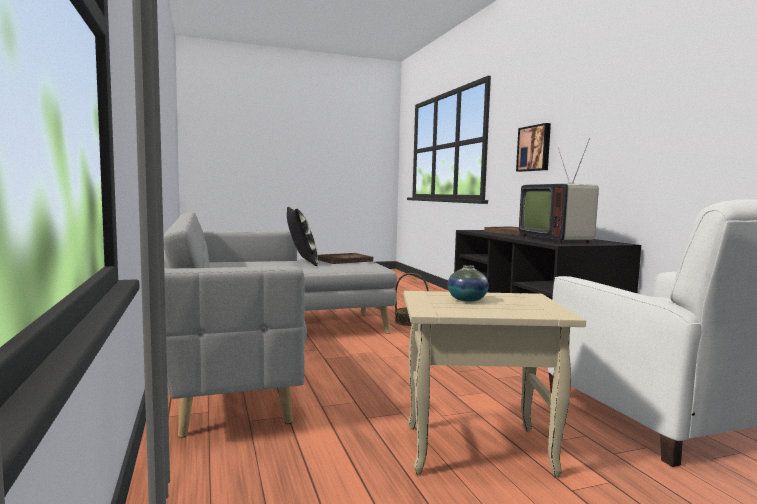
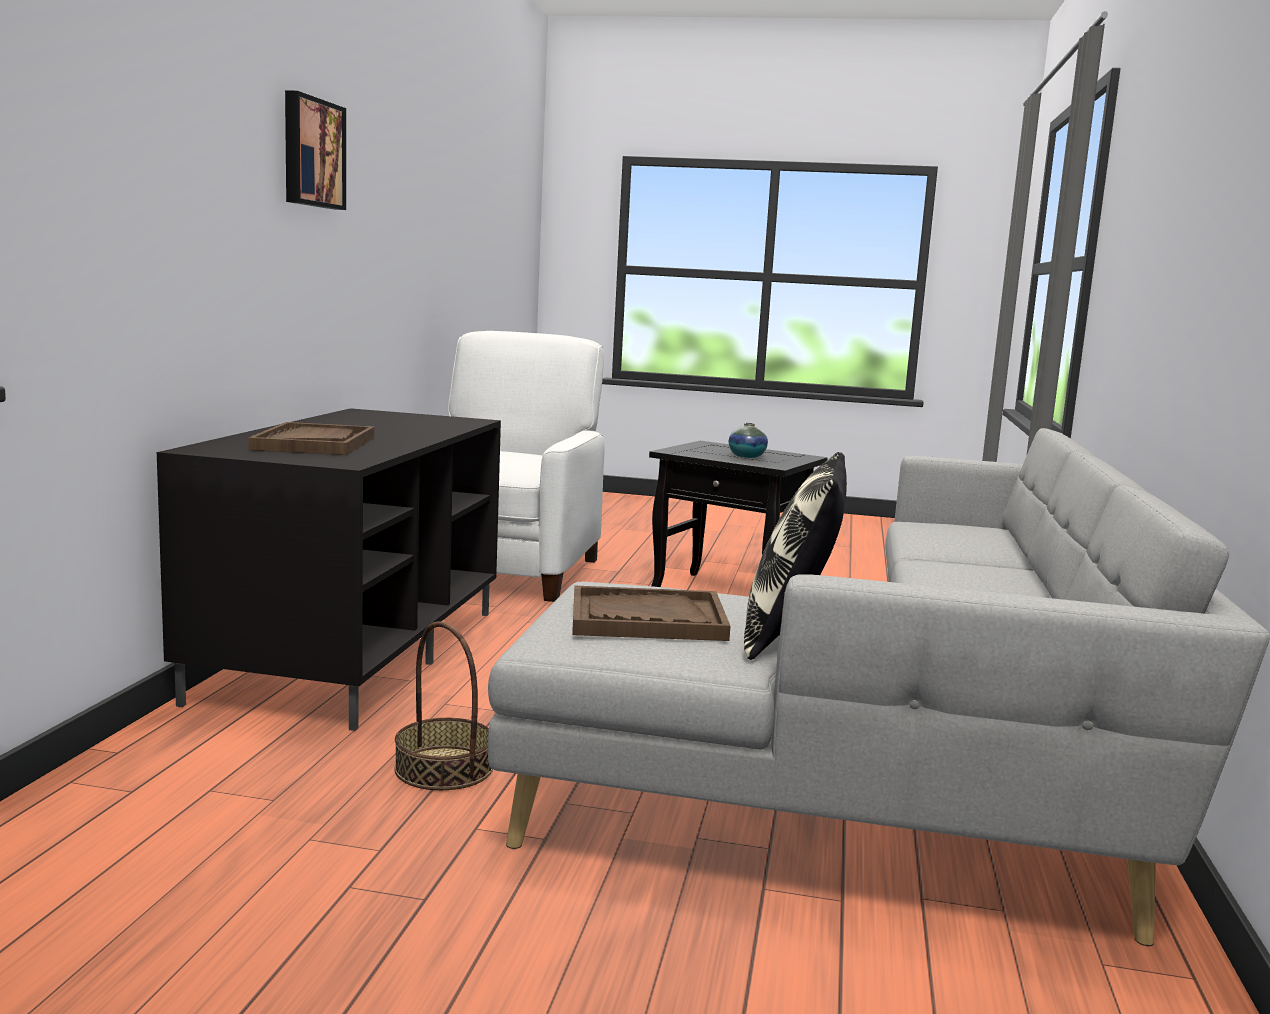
camera: 150 degrees left, 5 degrees up
beige side table [404,291,586,477] -> black side table [649,441,827,587]
picture [516,123,551,172] -> picture moved to [285,90,346,210]
television [519,138,599,244] -> none

